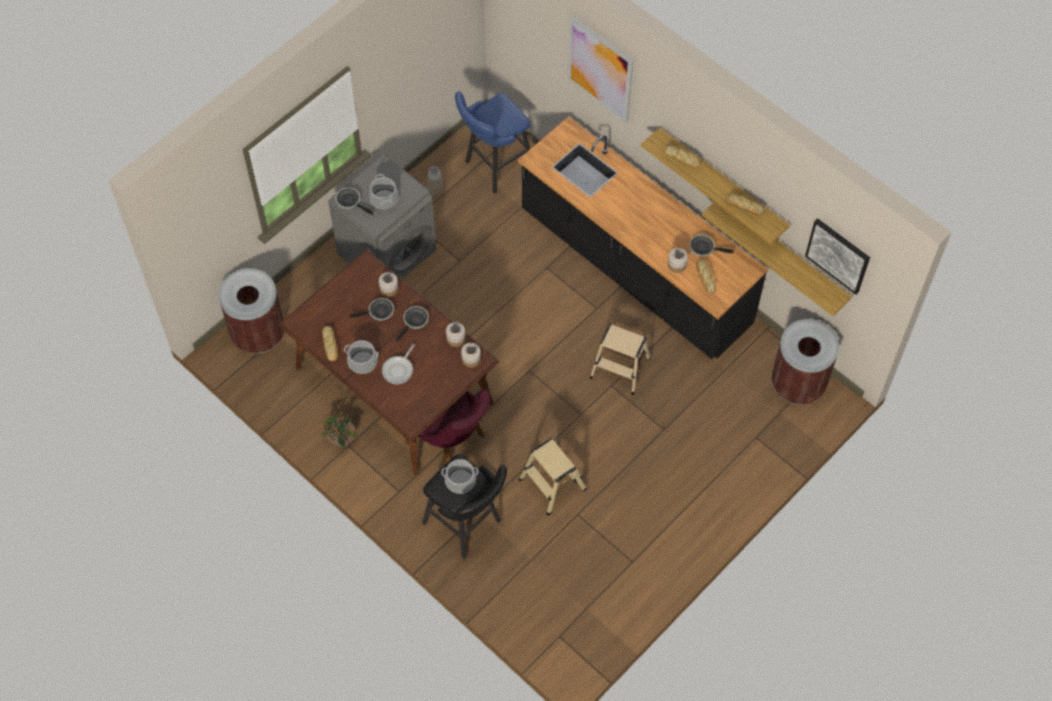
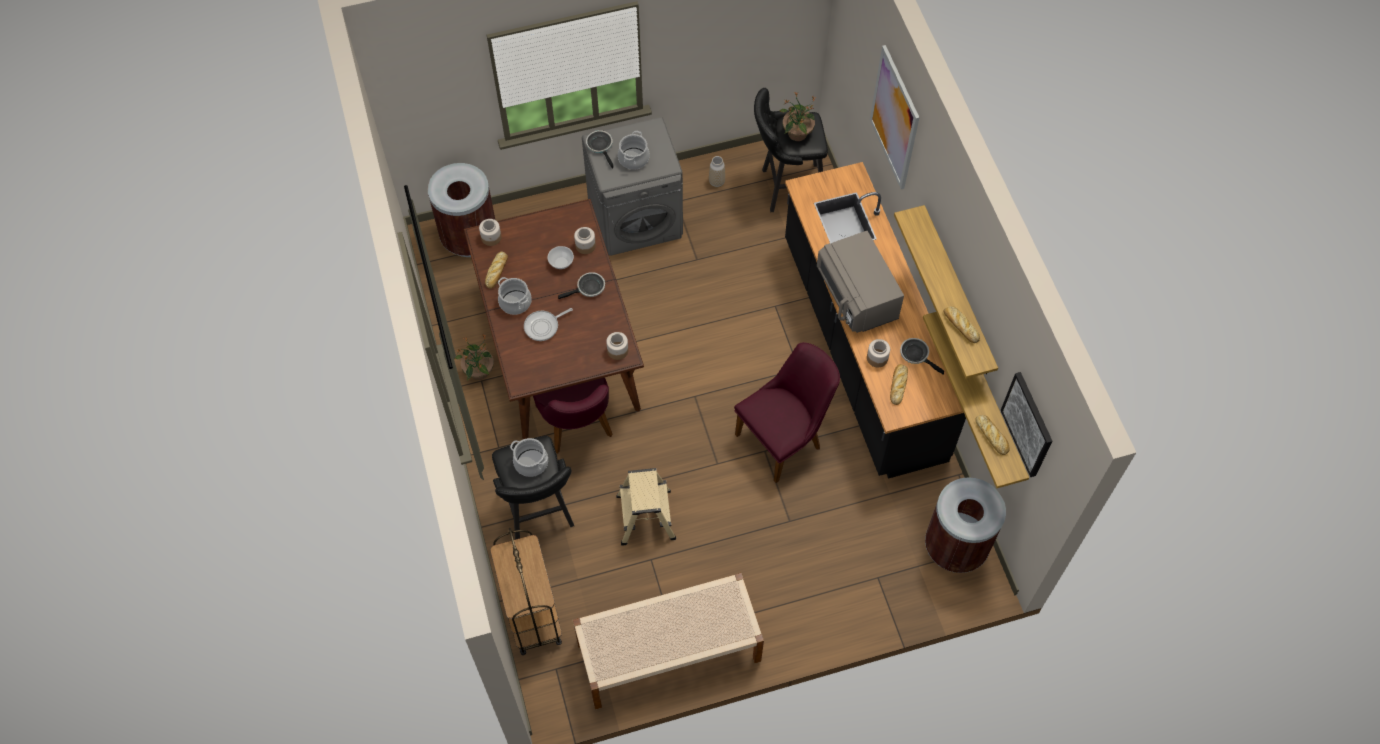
camera: 30 degrees right, 0 degrees up
frying pan [350,298,394,321] -> bowl [548,246,574,269]
jar [446,322,465,347] -> jar moved to [479,219,501,246]
blue stool [455,91,531,194] -> black stool [754,88,828,213]
beige step ladder [590,323,651,395] -> purple chair [734,342,840,483]
bread [664,146,701,168] -> bread moved to [975,415,1010,455]
none -> brown cart [490,528,562,655]
none -> beige bench [573,573,764,709]
none -> potted plant [780,92,816,141]
none -> grey microwave [817,231,904,333]

